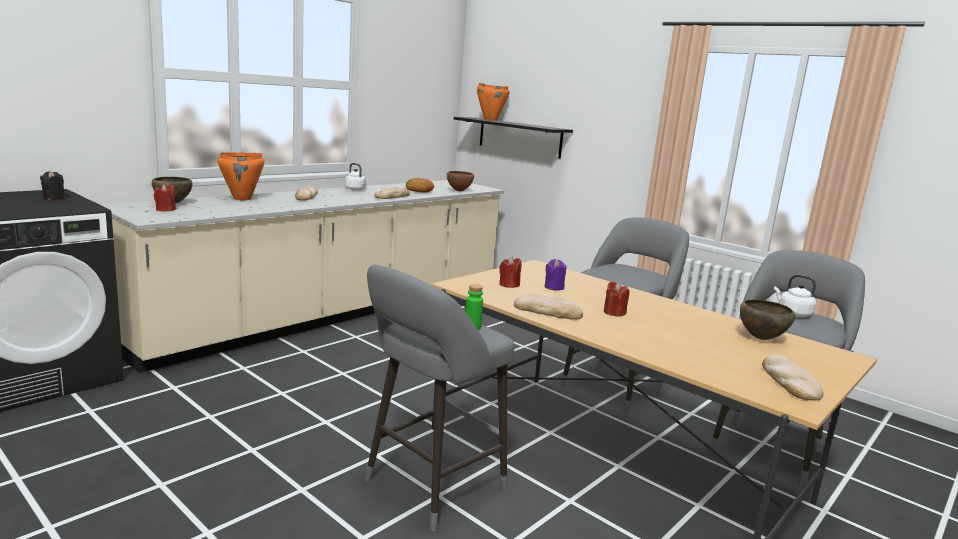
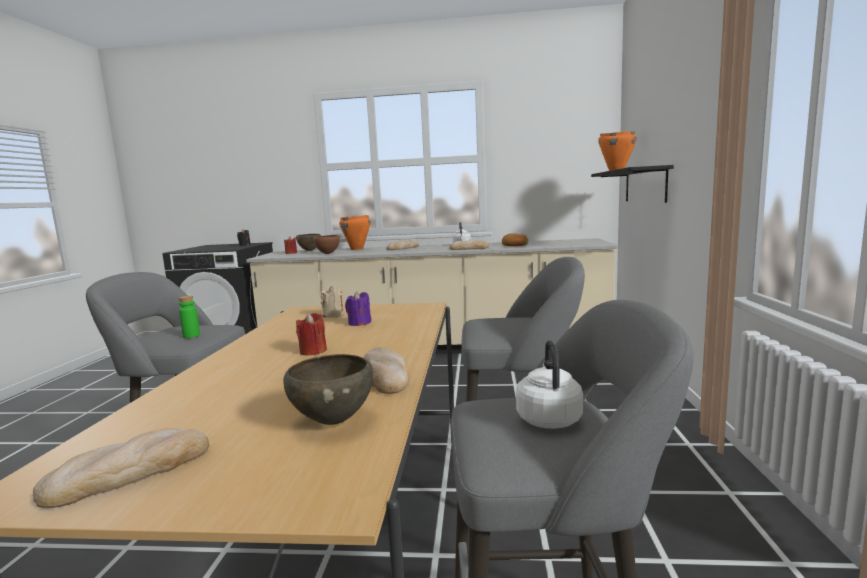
camera: 55 degrees right, 5 degrees down
brown bowl [447,171,474,192] -> brown bowl moved to [313,235,340,254]
red candle [499,257,521,288] -> beige candle [320,286,344,318]
bread [514,294,583,320] -> bread moved to [364,347,409,394]

